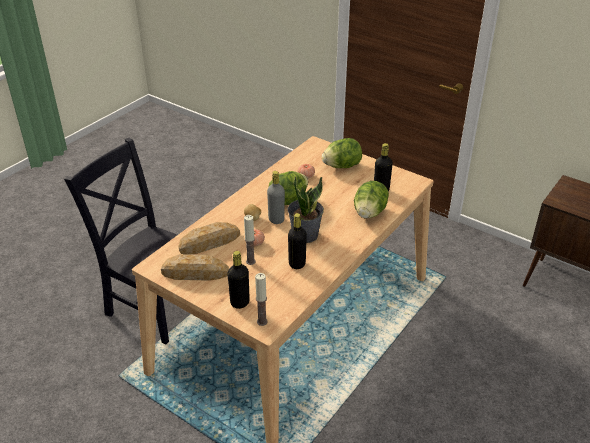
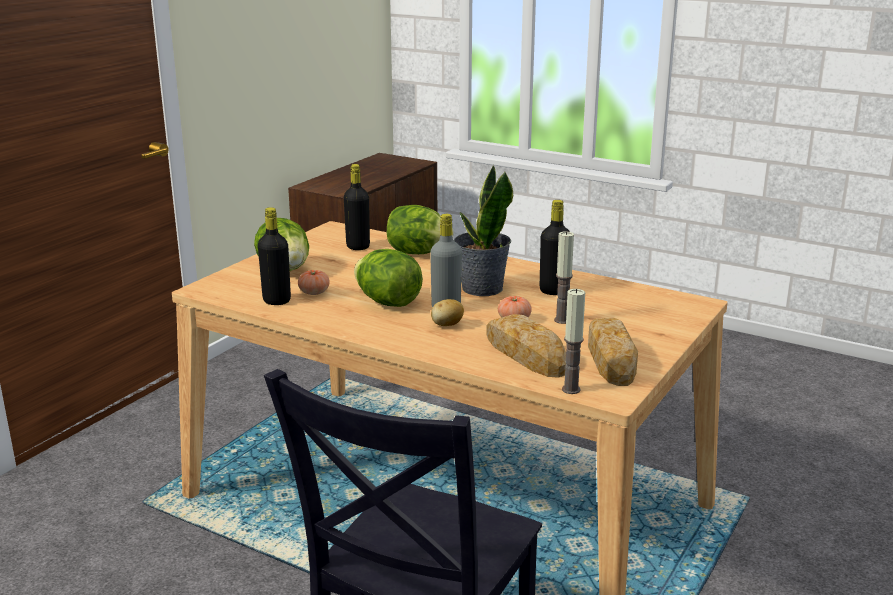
camera: 95 degrees left, 15 degrees down
black bottle [227,251,250,309] -> black bottle moved to [258,207,291,305]
candle [255,273,268,326] -> candle moved to [562,289,585,394]

